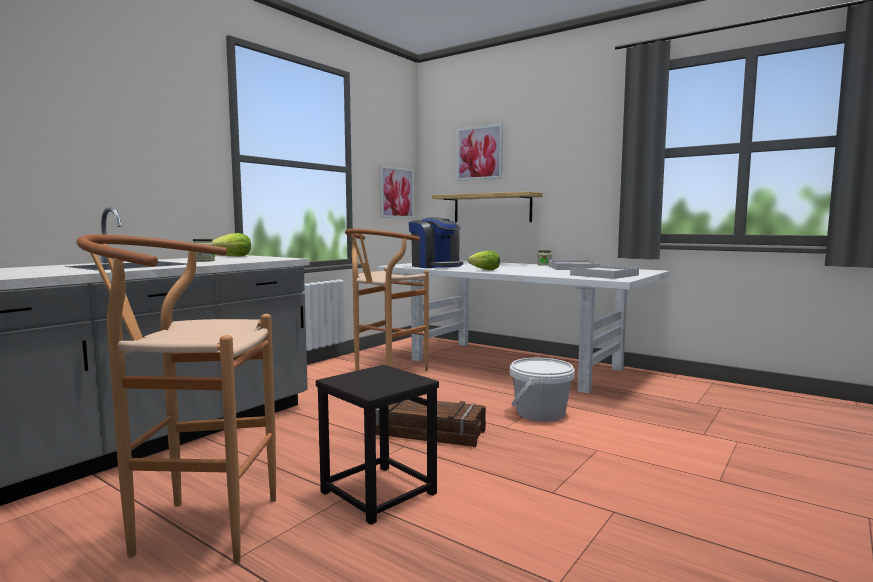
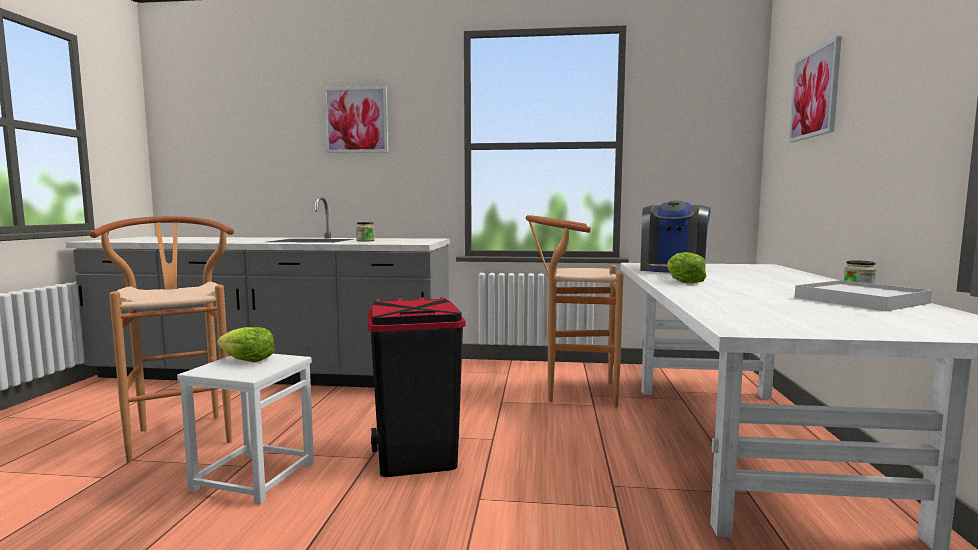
camera: 60 degrees right, 0 degrees up
lettuce [212,233,251,257] -> lettuce moved to [217,327,275,362]
black stool [316,365,439,525] -> white stool [177,354,314,504]
crate [375,400,486,447] -> black trash can [368,297,466,477]
picture [380,166,414,218] -> picture moved to [324,86,388,153]
shelf [432,192,542,222] -> none
white bucket [510,358,575,422] -> none
white tray [570,265,639,279] -> none

